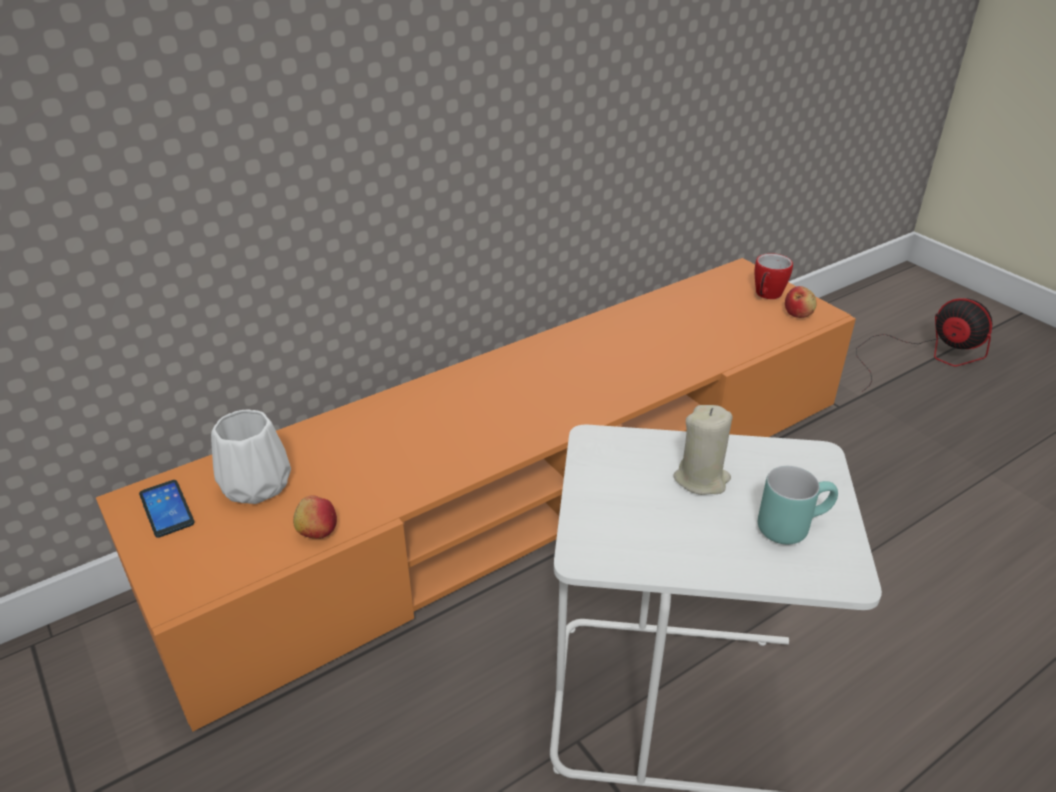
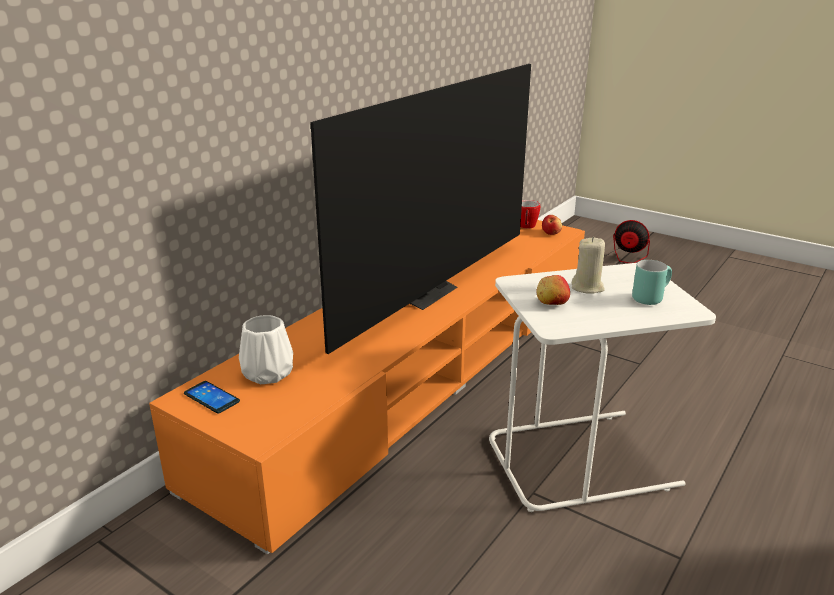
camera: 20 degrees left, 10 degrees down
apple [293,495,337,539] -> apple moved to [536,275,570,305]
none -> television [310,64,531,354]

